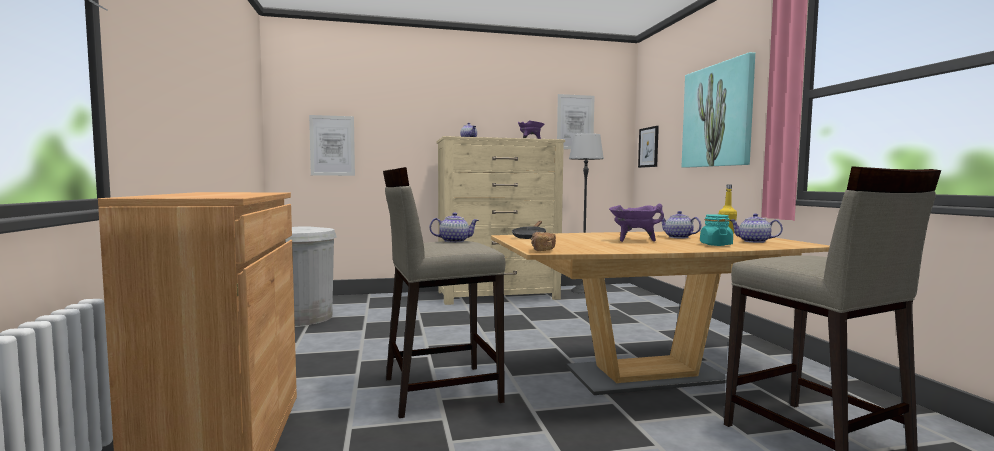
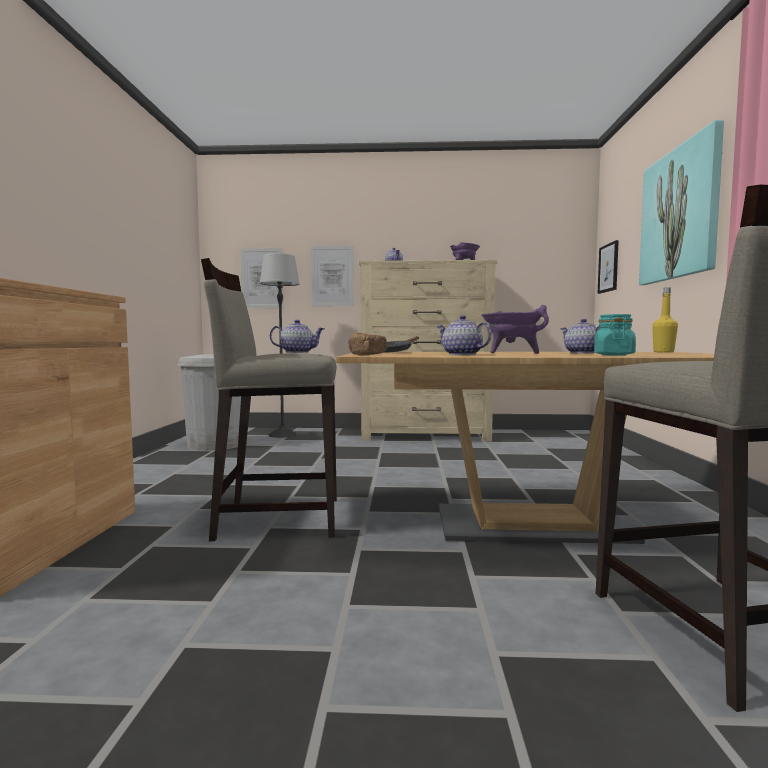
camera: 15 degrees right, 0 degrees up
picture [557,94,594,149] -> picture moved to [311,246,354,306]
floor lamp [569,133,604,294] -> floor lamp moved to [260,253,300,438]
teapot [730,214,783,243] -> teapot moved to [437,315,492,355]

